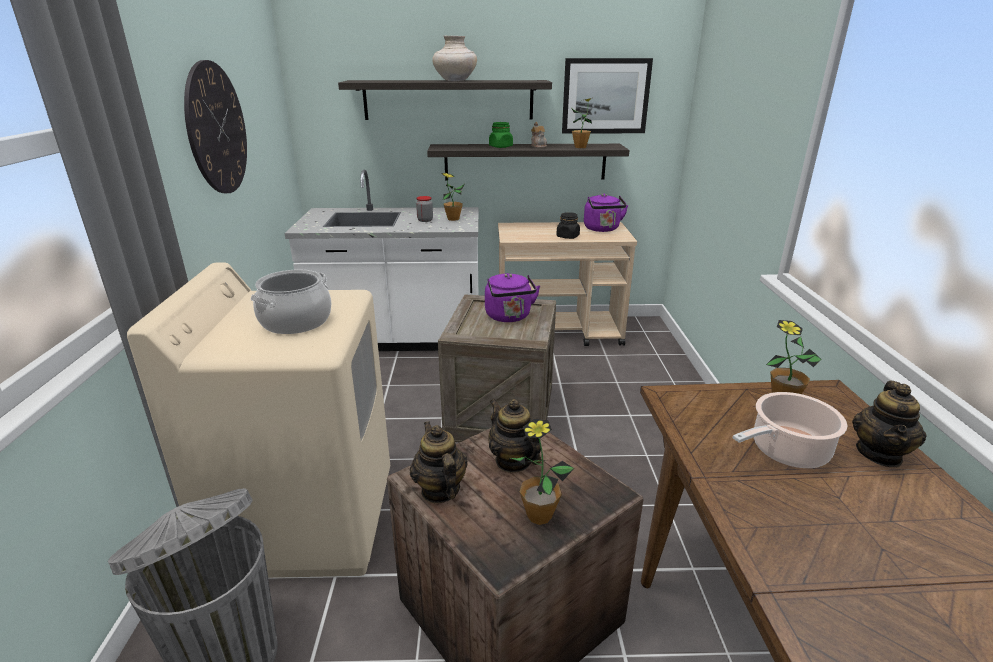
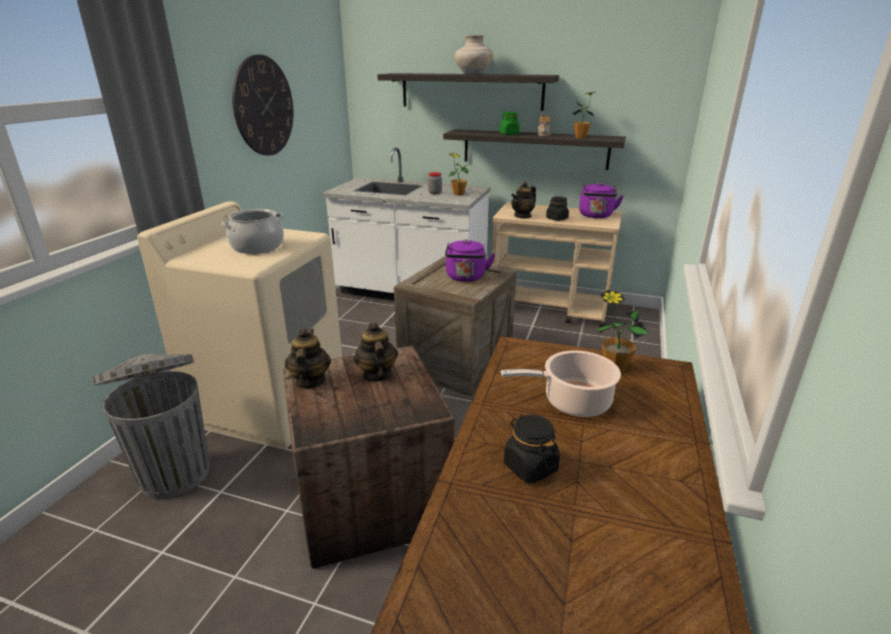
camera: 20 degrees right, 0 degrees up
potted plant [509,419,575,525] -> none
picture [562,58,653,134] -> none
teapot [852,380,927,467] -> teapot moved to [511,182,536,219]
none -> black jar [504,415,560,483]

